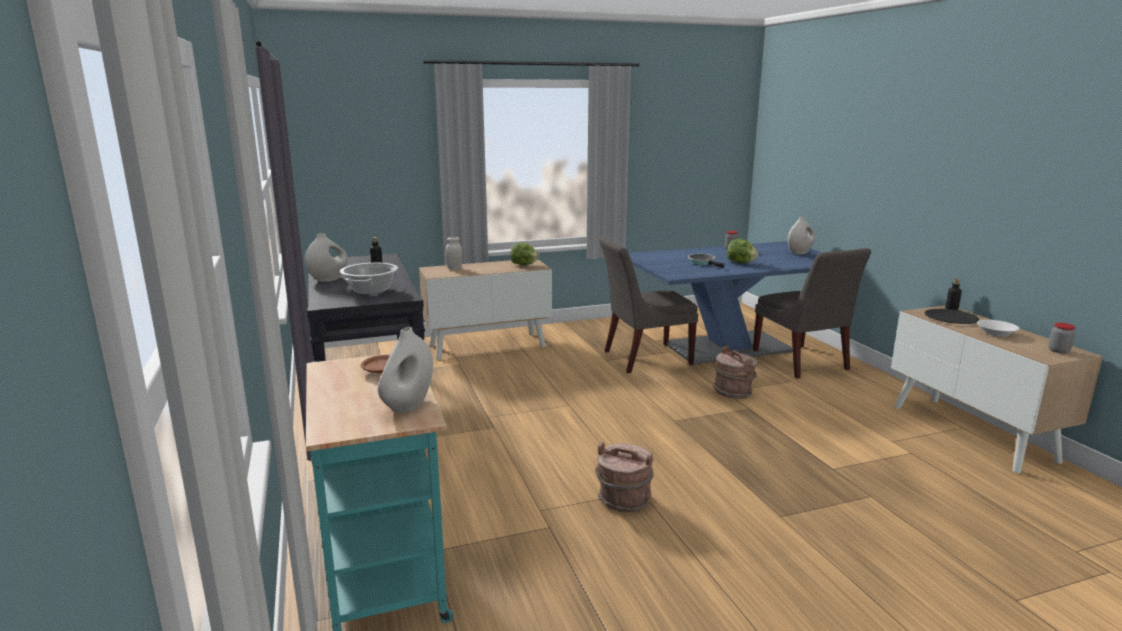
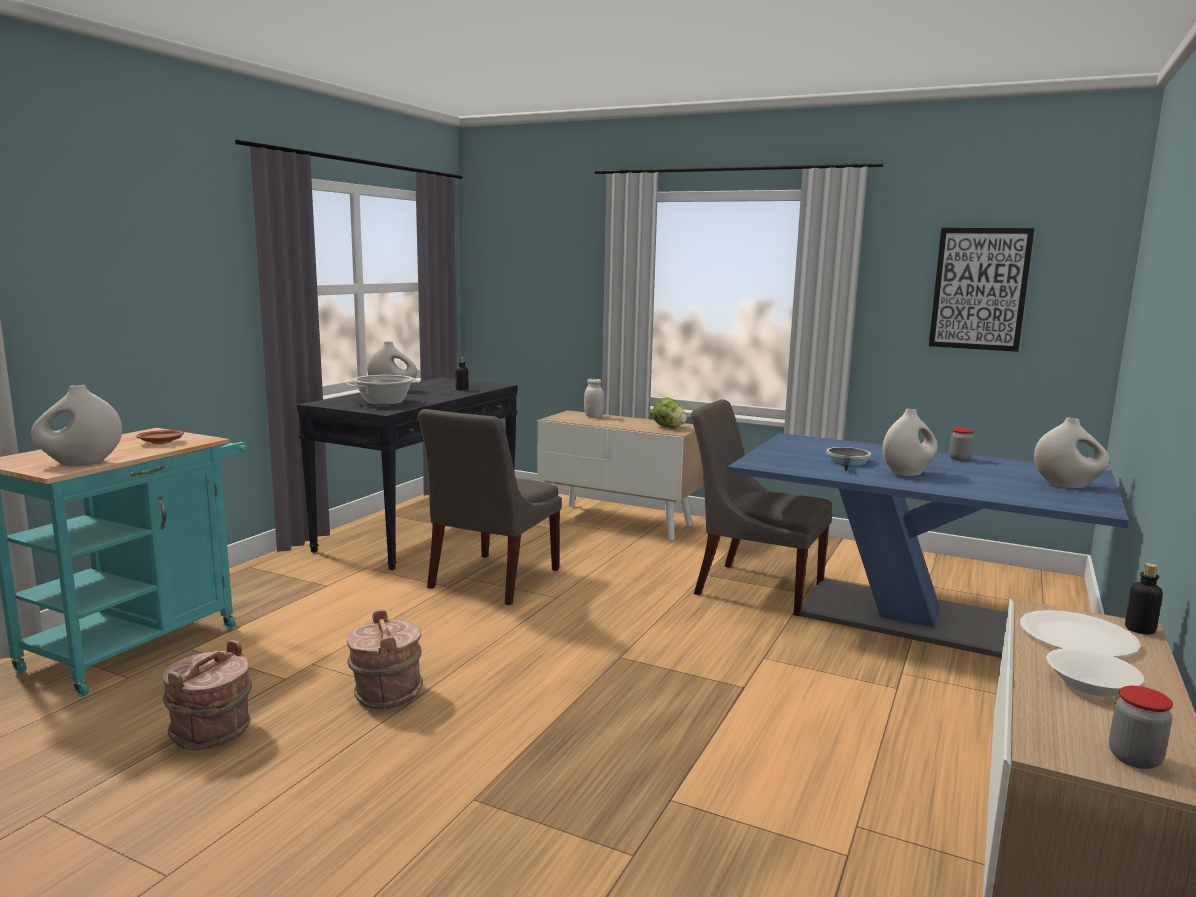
camera: 45 degrees right, 5 degrees down
brown bucket [713,346,758,399] -> brown bucket moved to [163,640,252,750]
lettuce [727,239,758,263] -> white vase [883,409,938,476]
grey chair [753,248,871,379] -> grey chair moved to [418,409,562,605]
black plate [925,309,979,324] -> white plate [1020,610,1141,657]
none -> picture [929,228,1034,352]

